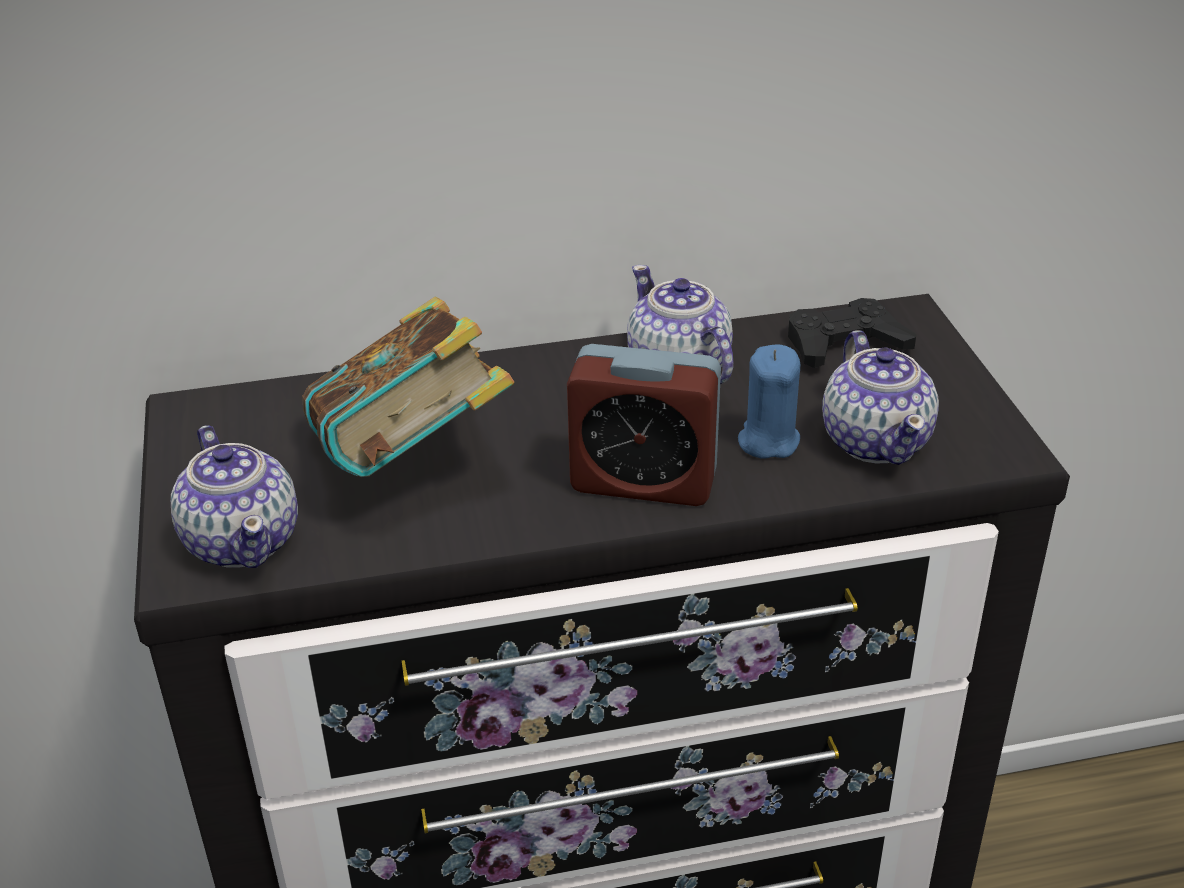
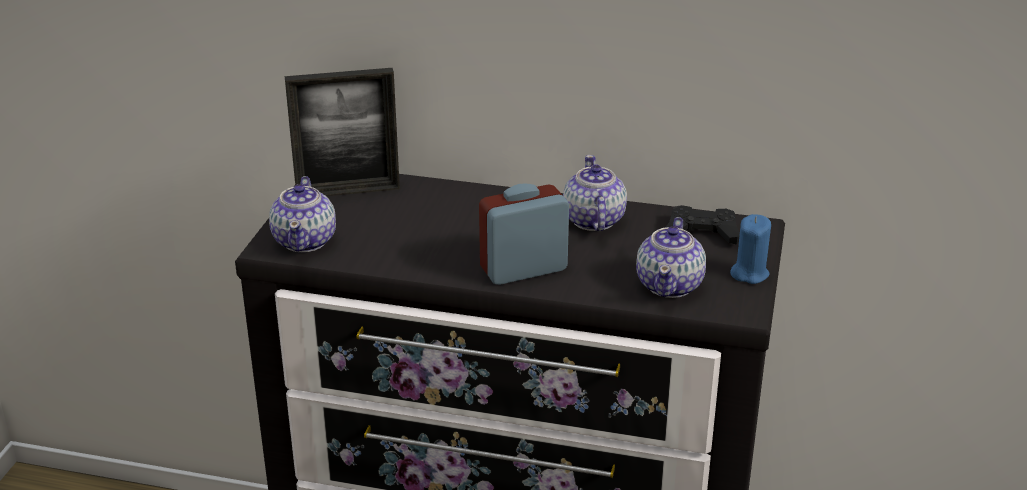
camera: 25 degrees right, 5 degrees down
book [302,297,514,477] -> none
alarm clock [567,344,721,506] -> alarm clock turned 120 degrees clockwise [479,184,569,285]
blue candle [738,344,800,458] -> blue candle moved to [730,214,771,284]
none -> picture frame [285,68,400,196]

